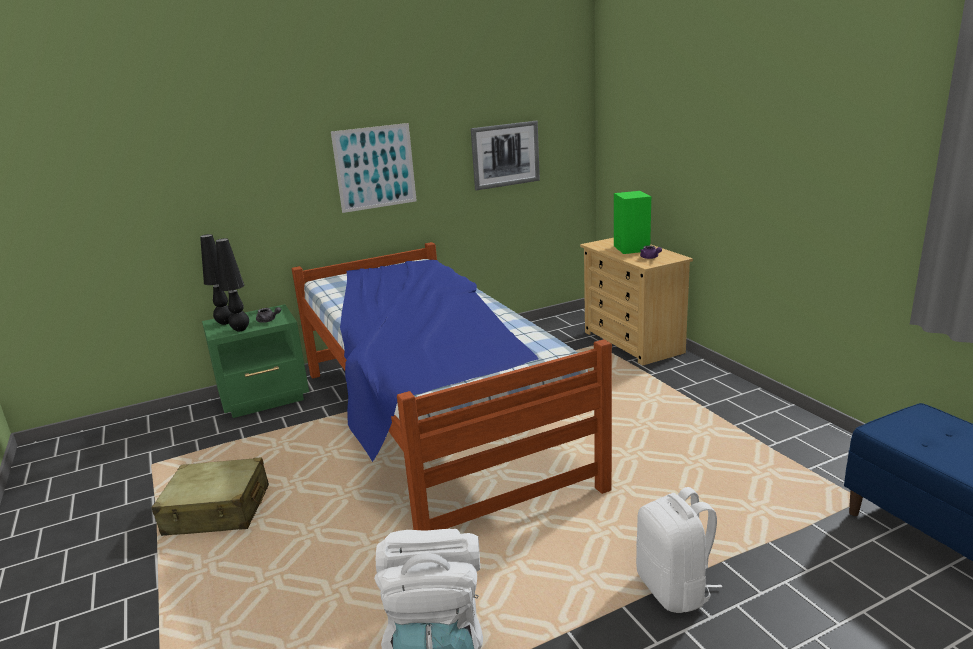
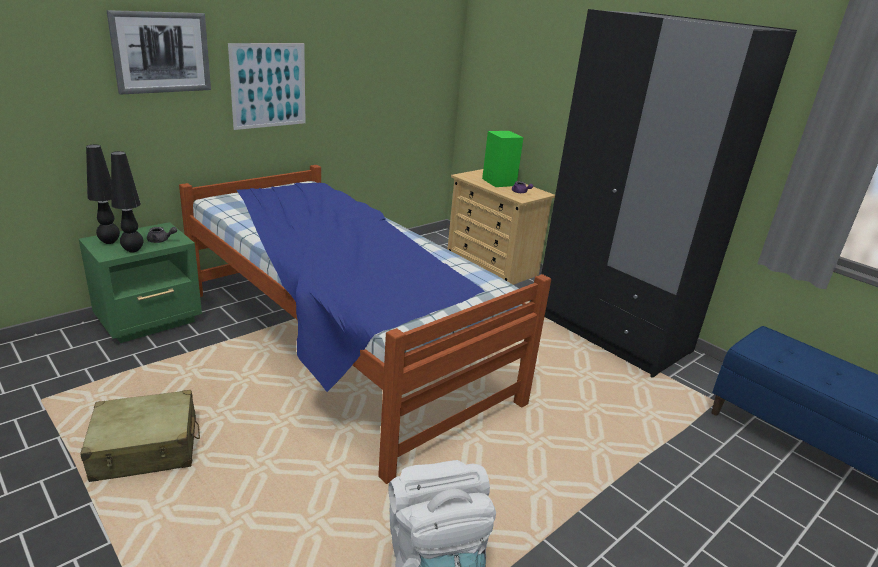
camera: 20 degrees left, 5 degrees up
picture [471,121,540,190] -> picture moved to [106,10,211,94]
white backpack [636,487,722,613] -> none
none -> black wardrobe [541,9,797,378]

